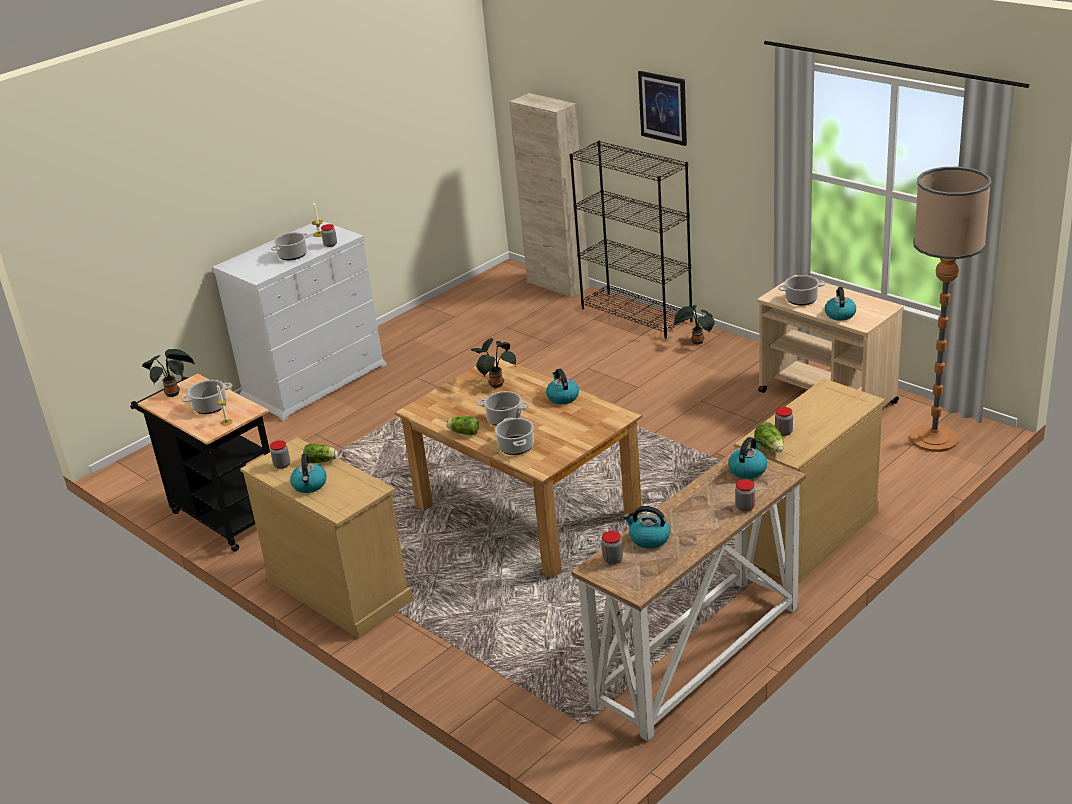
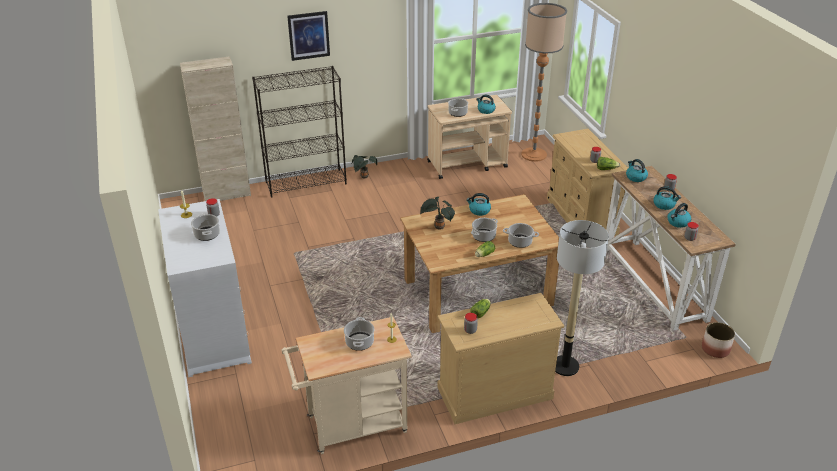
camera: 65 degrees left, 5 degrees up
black cart [130,374,270,552] -> beige cart [281,317,412,454]
potted plant [142,349,195,397] -> none
kettle [290,453,327,493] -> kettle moved to [653,186,681,210]
none -> floor lamp [555,220,609,376]
none -> planter [702,322,735,358]

